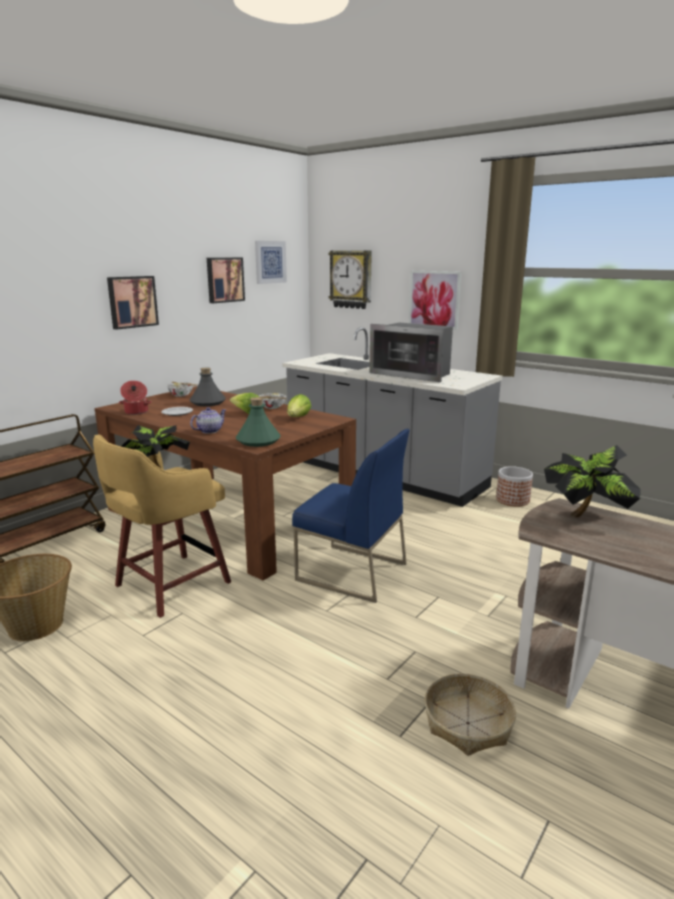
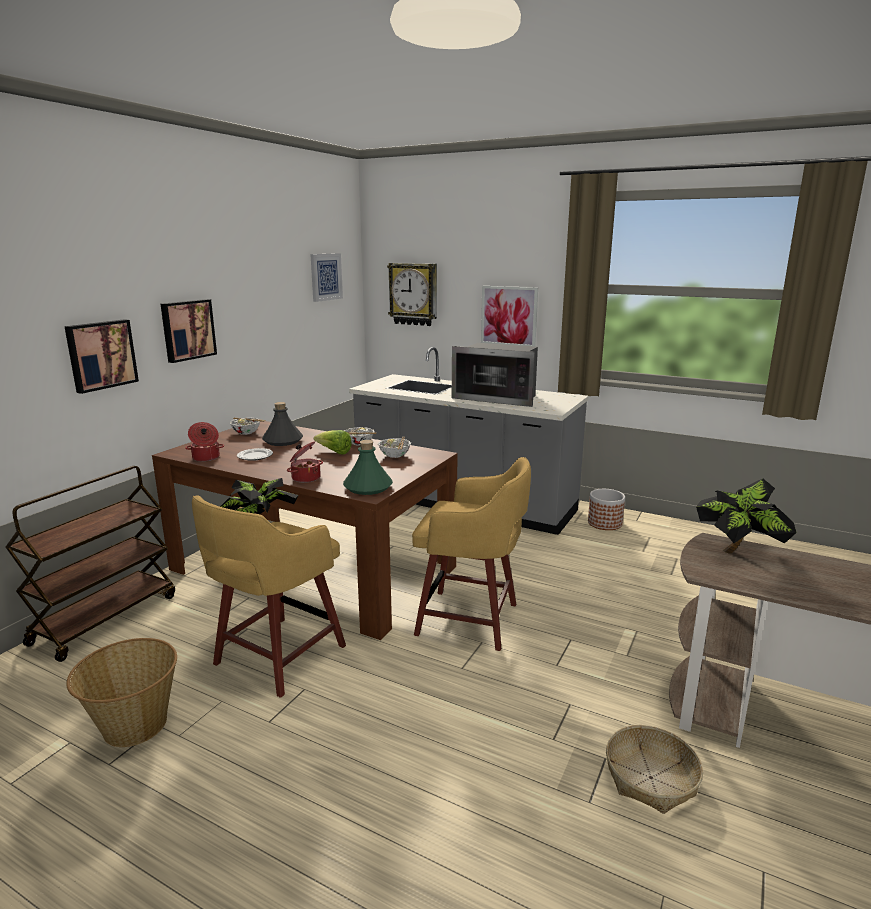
camera: 10 degrees left, 0 degrees up
teapot [190,407,226,434] -> cooking pot [287,441,323,483]
picture [207,257,245,303] -> picture moved to [64,319,139,394]
lettuce [287,394,311,417] -> bowl [378,437,411,458]
blue chair [292,429,410,603] -> yellow stool [412,457,531,651]

